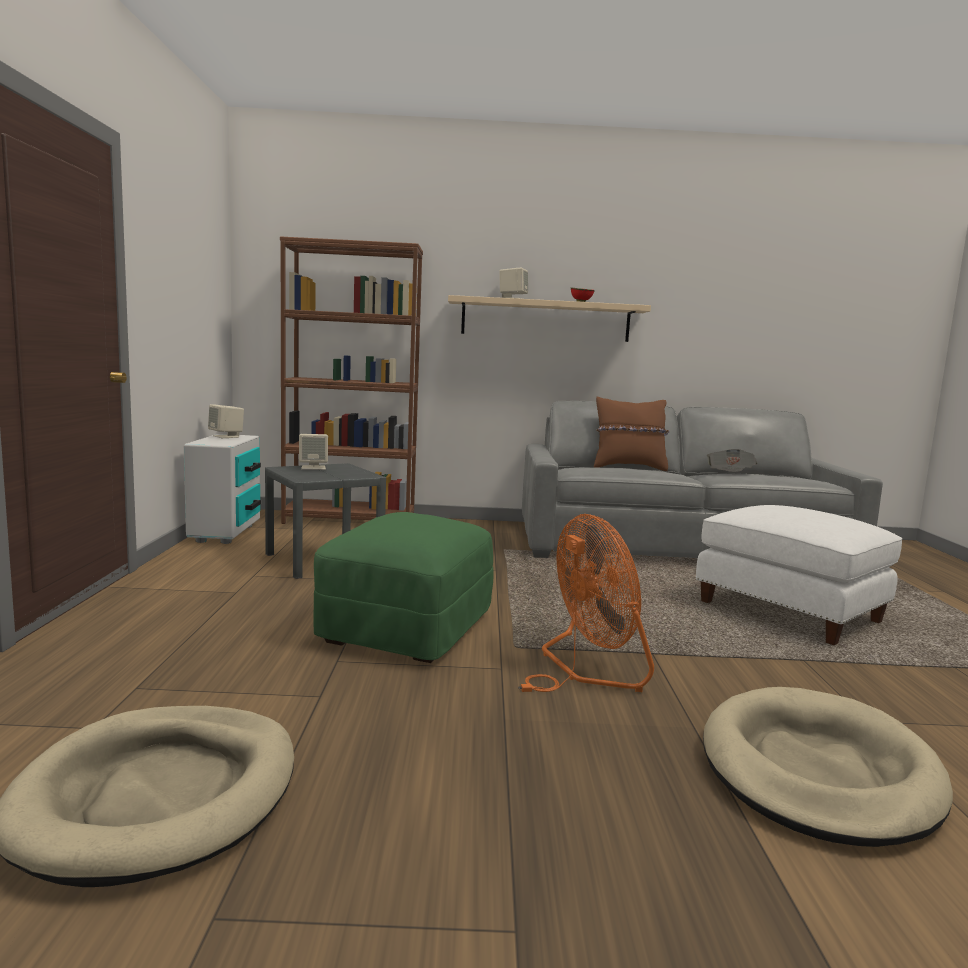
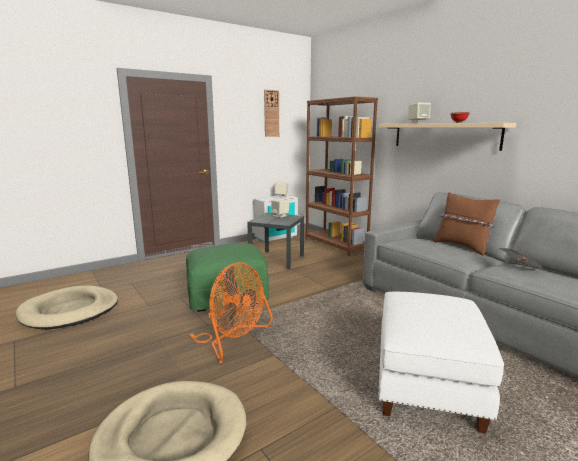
camera: 55 degrees right, 5 degrees up
none -> wall clock [264,90,279,137]

